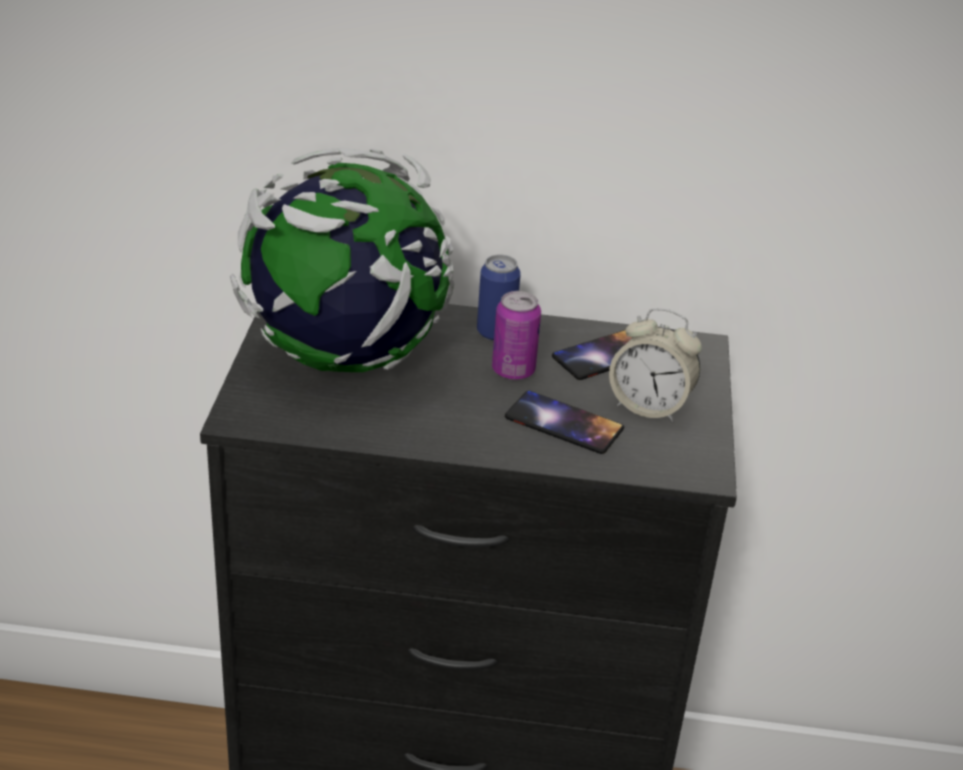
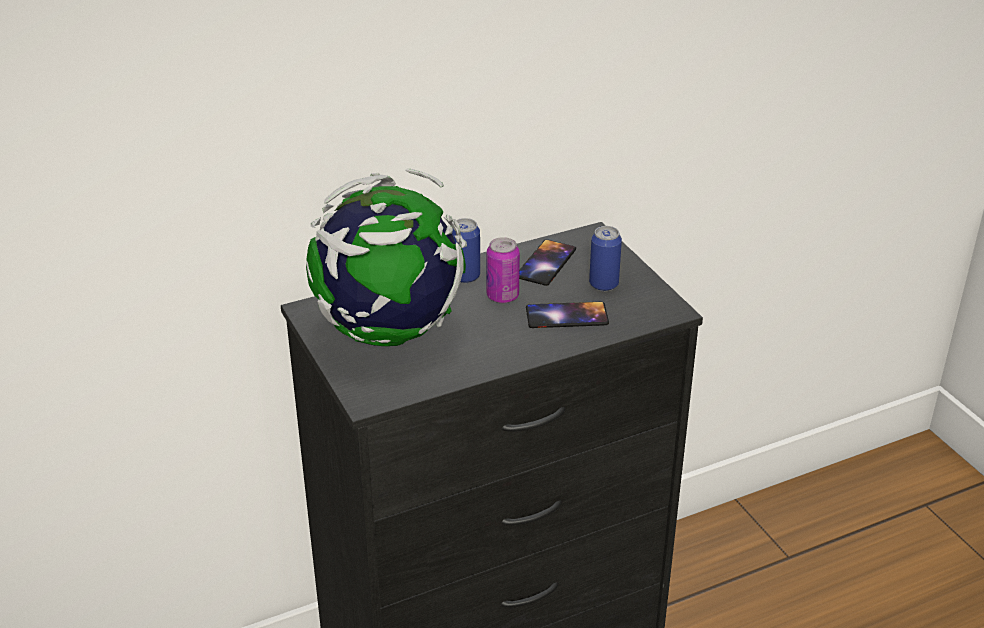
camera: 30 degrees left, 0 degrees up
alarm clock [609,308,702,423] -> can [589,226,622,291]

